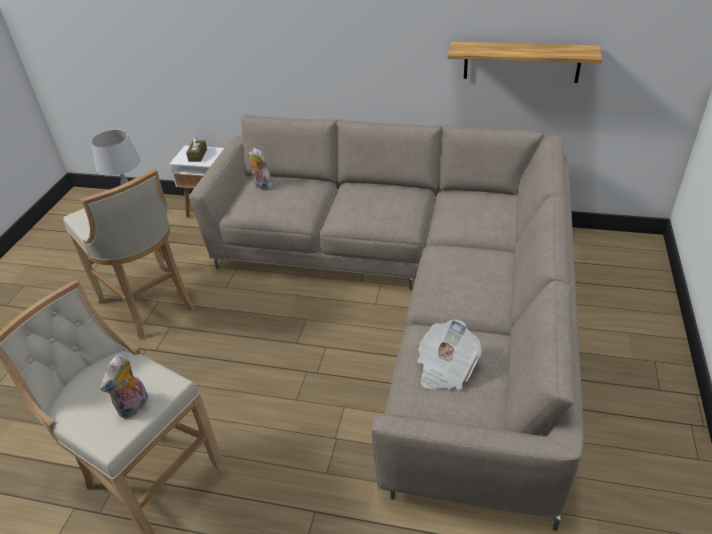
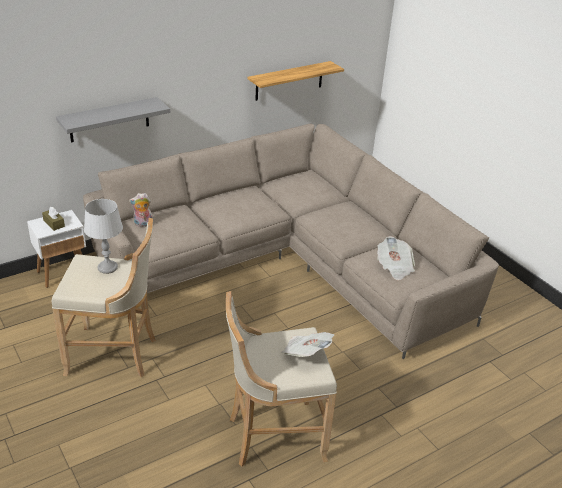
camera: 50 degrees left, 5 degrees down
plush toy [100,355,148,418] -> newspaper [281,332,334,357]
none -> grey shelf [56,97,170,142]

